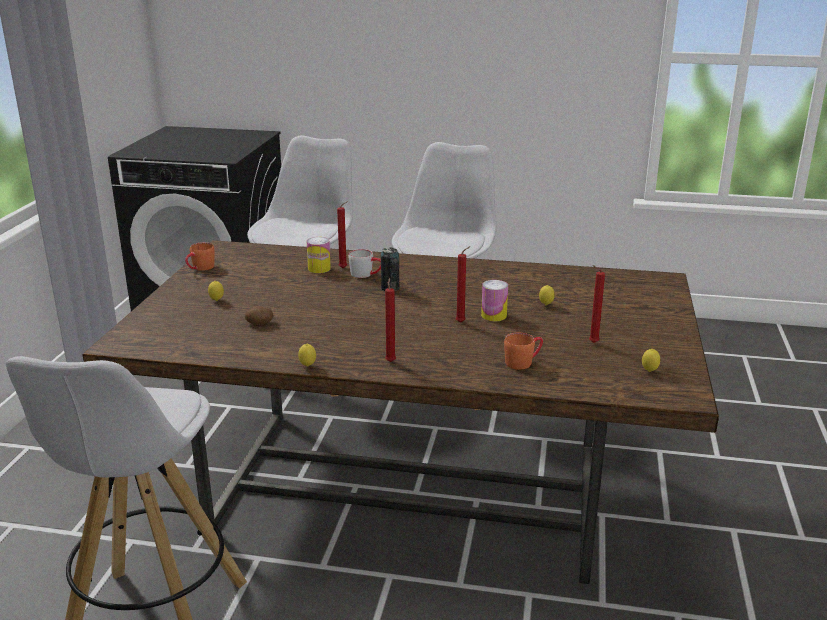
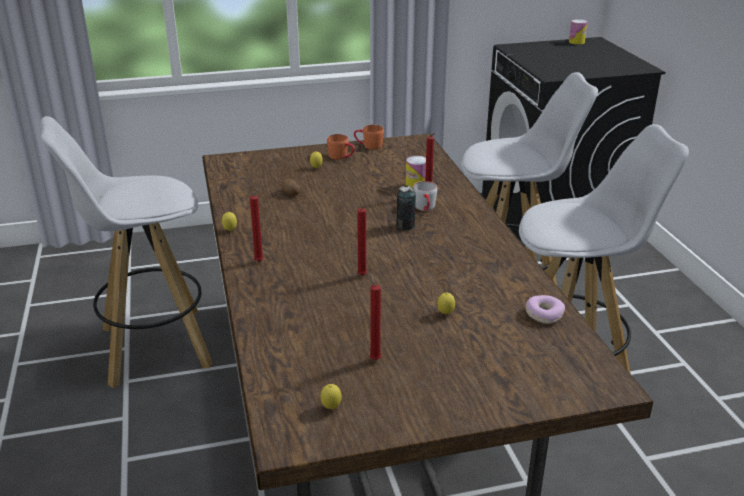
camera: 65 degrees right, 5 degrees up
can [481,280,508,321] -> can moved to [569,19,588,45]
orange mug [504,333,543,370] -> orange mug moved to [327,134,355,160]
none -> donut [525,295,565,324]

